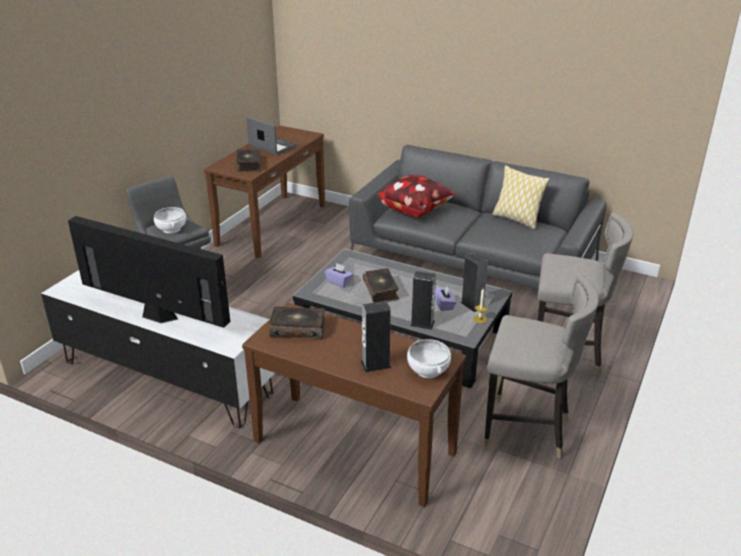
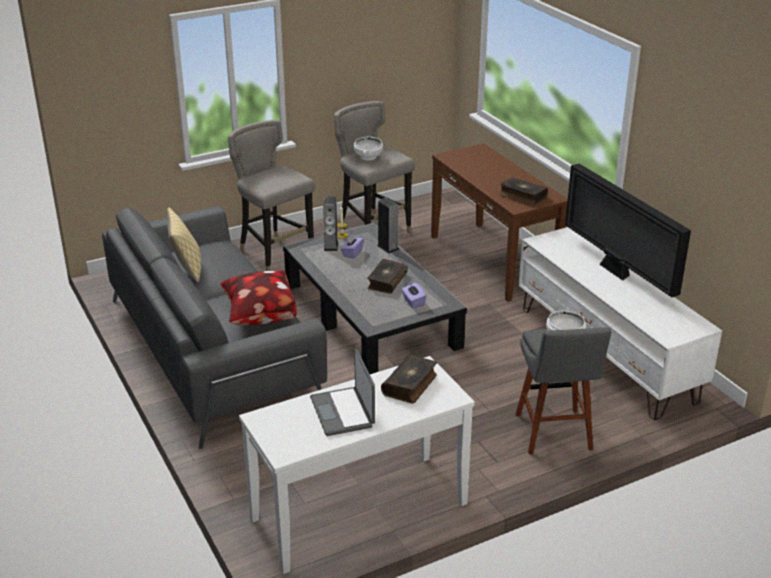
camera: 145 degrees left, 0 degrees up
brown console table [204,125,325,258] -> white console table [239,356,475,574]
speaker [360,301,392,372] -> none
white bowl [407,339,451,378] -> white bowl moved to [354,137,383,160]

